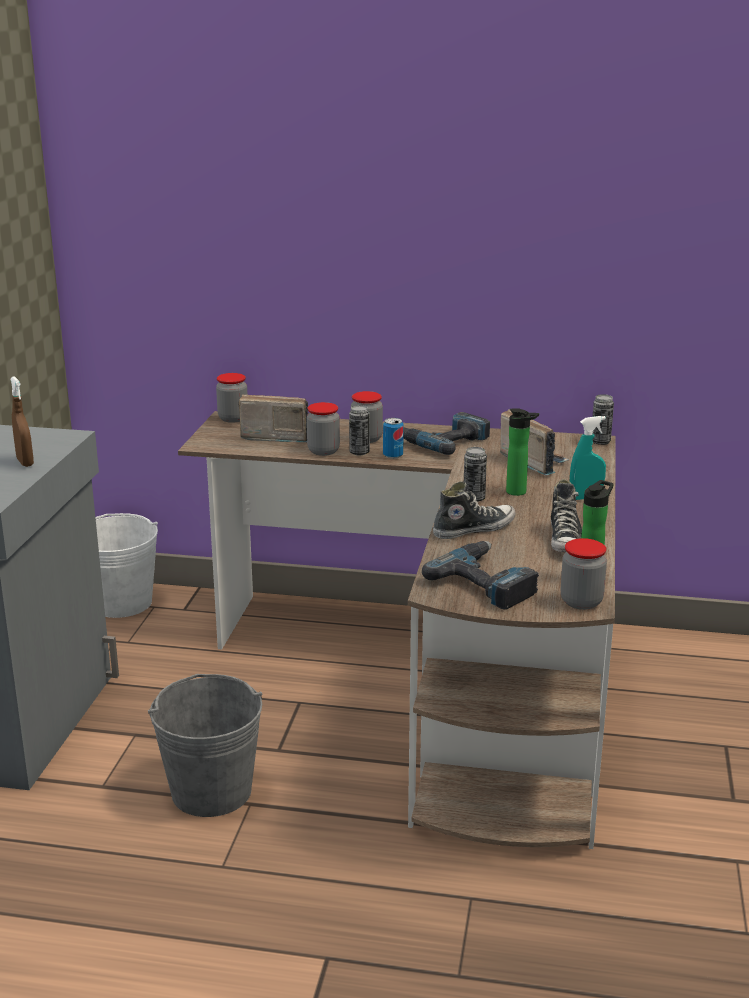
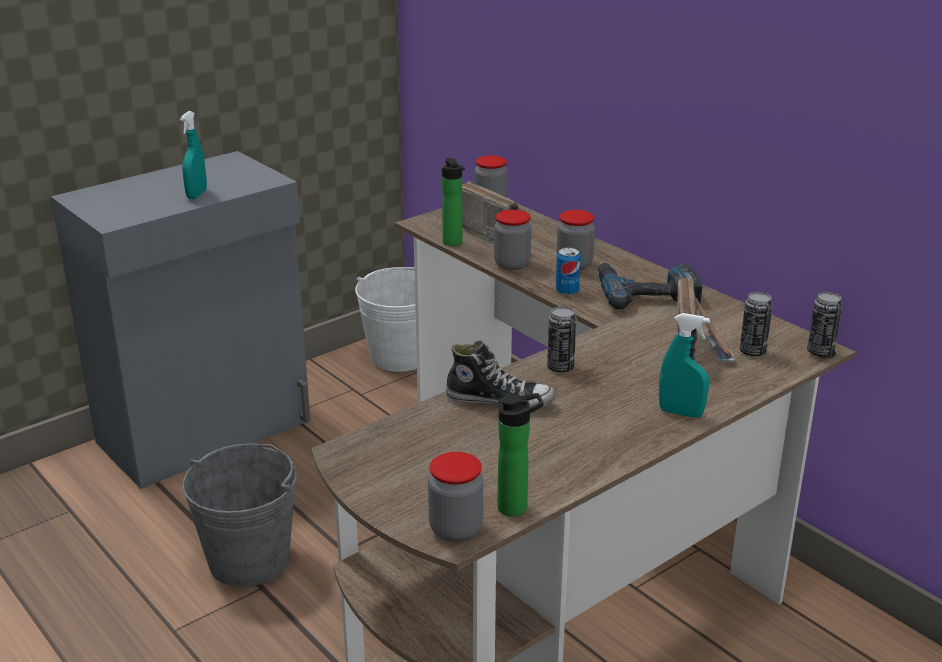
camera: 40 degrees right, 5 degrees up
brown spray bottle [10,376,34,467] -> turquoise spray bottle [180,111,207,199]
can [349,405,370,455] -> can moved to [740,292,773,356]
power drill [422,541,539,609] -> none
bottle [506,408,539,496] -> bottle moved to [442,158,465,246]
shoe [551,479,582,552] -> none

